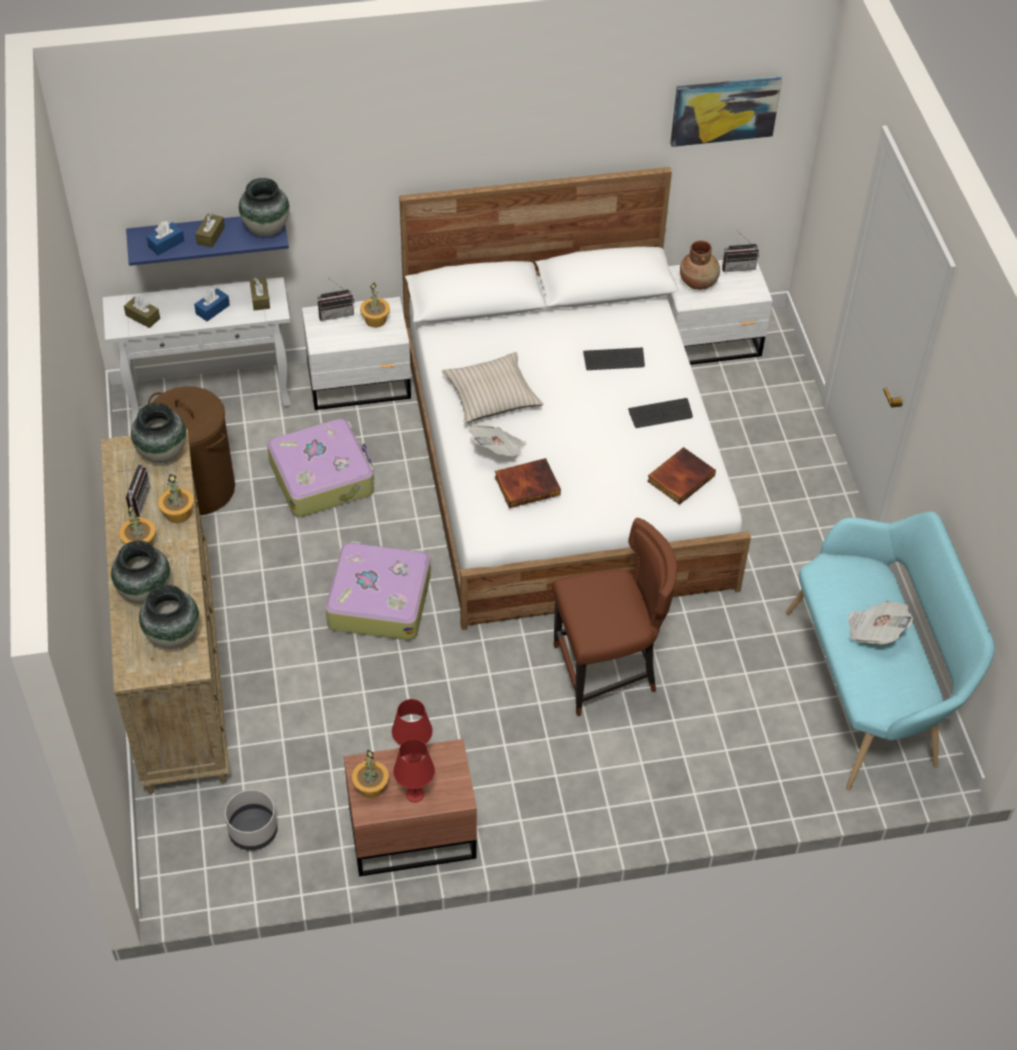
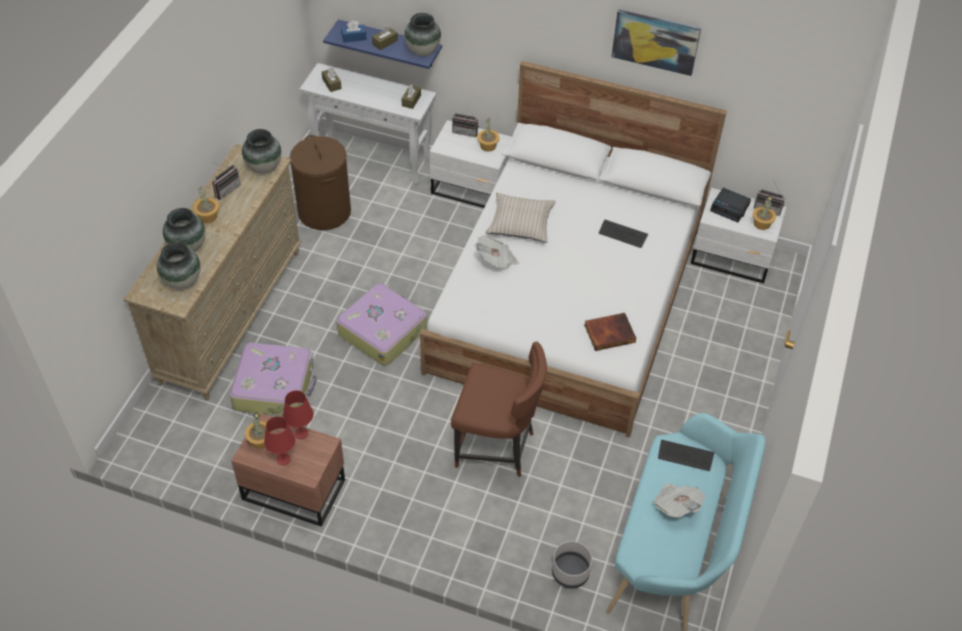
camera: 30 degrees right, 0 degrees up
potted plant [158,474,194,523] -> potted plant moved to [752,195,776,230]
blue tissue box [194,288,230,321] -> none
grey planter [225,790,278,850] -> grey planter moved to [552,541,592,588]
suitcase [267,418,374,517] -> suitcase moved to [230,342,317,416]
book [495,458,561,508] -> none
keyboard [628,398,693,428] -> keyboard moved to [658,440,714,471]
picture [670,76,782,147] -> picture moved to [611,9,701,76]
brown vase [680,240,720,290] -> alarm clock [710,188,751,222]

